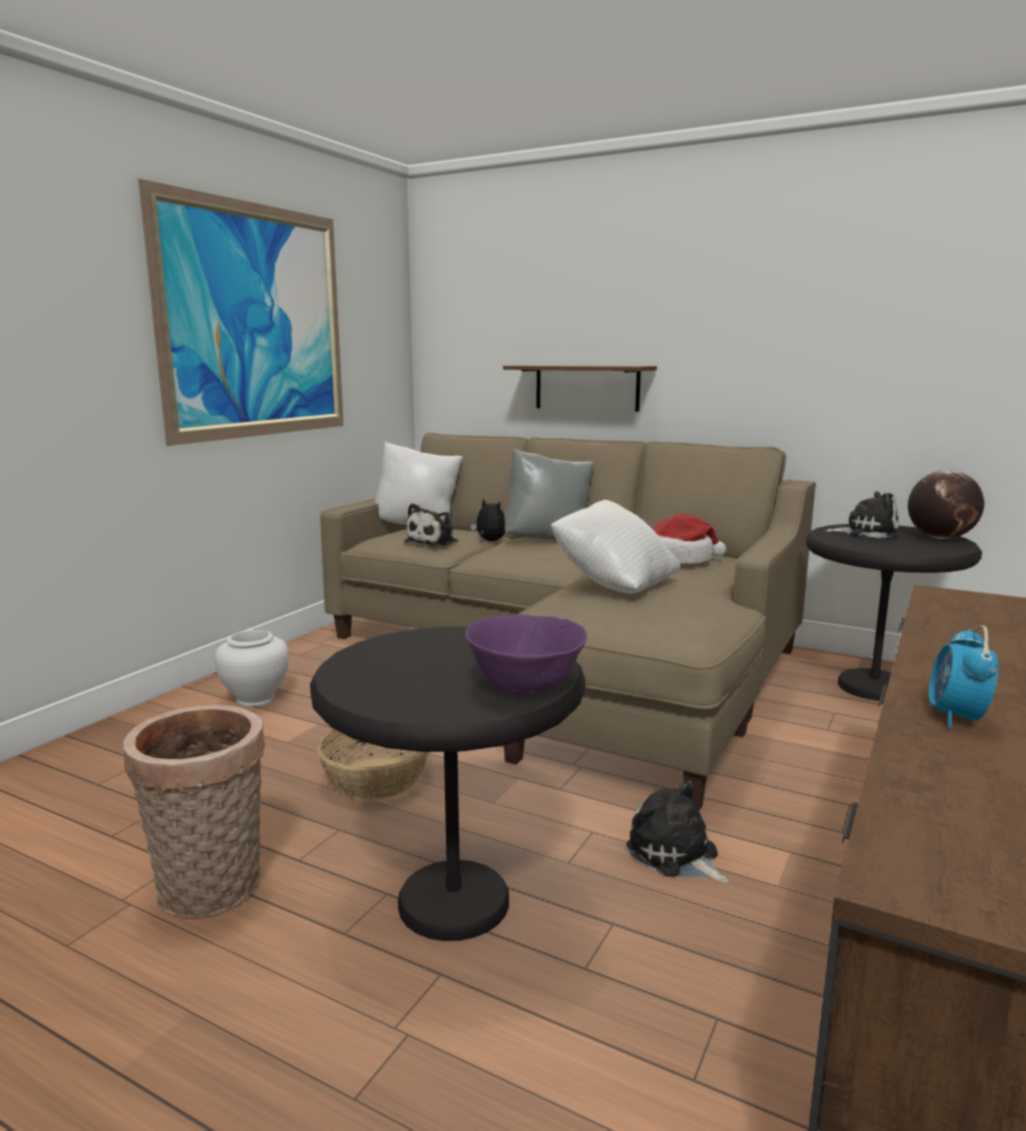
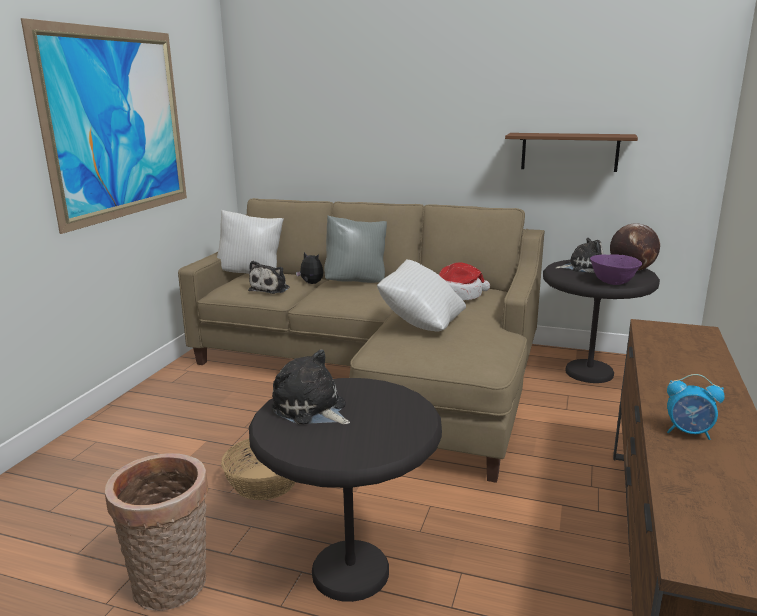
camera: 10 degrees left, 5 degrees up
white vase [214,630,289,707] -> none
purple bowl [465,615,588,695] -> purple bowl moved to [590,254,642,285]
brown shelf [503,365,657,412] -> brown shelf moved to [505,133,638,172]
plush toy [626,780,728,883] -> plush toy moved to [271,350,350,425]
alarm clock [929,625,999,728] -> alarm clock turned 75 degrees counterclockwise [667,374,725,440]

